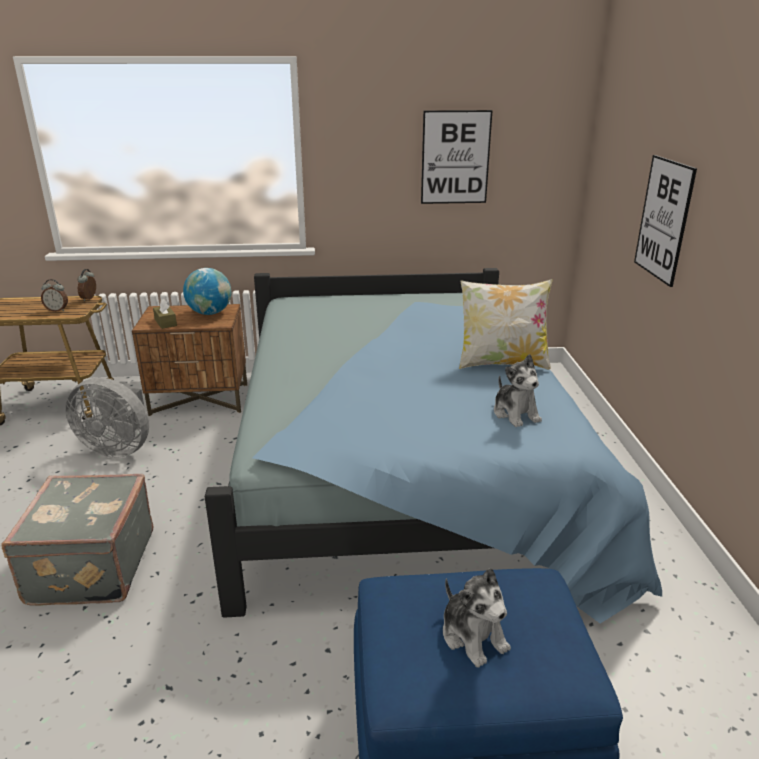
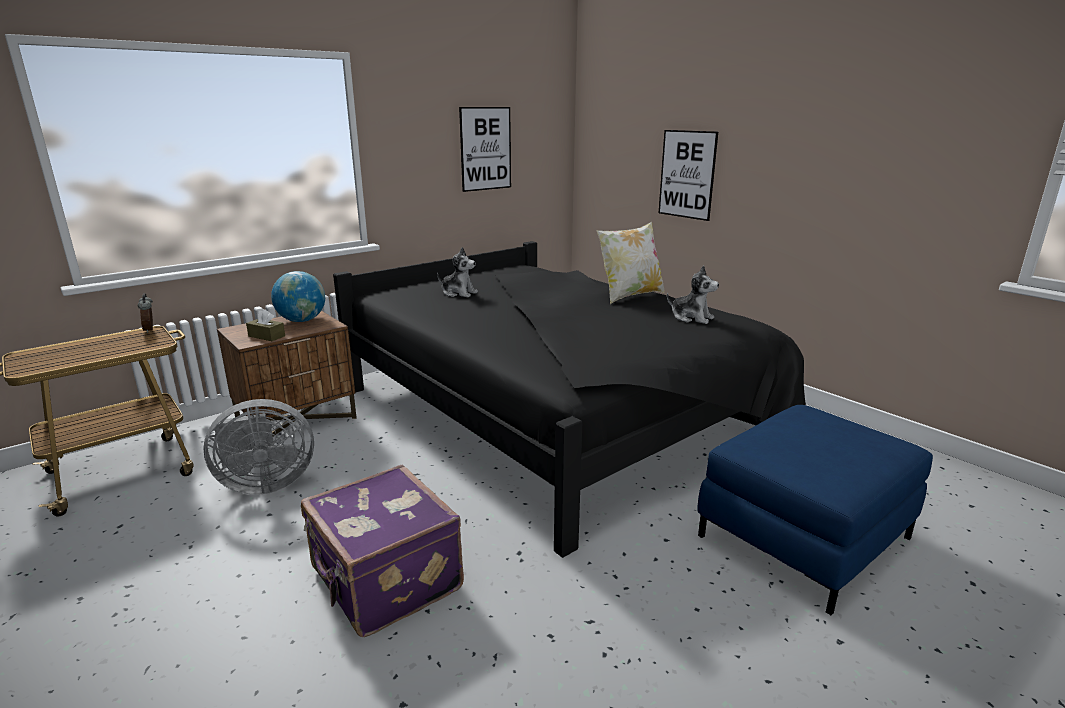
camera: 35 degrees left, 5 degrees down
grey suitcase [2,474,153,606] -> purple suitcase [301,464,464,637]
alarm clock [41,279,68,312] -> none
blue bed [205,268,662,623] -> black bed [333,241,806,558]
plush toy [443,568,511,668] -> plush toy moved to [437,247,478,297]

